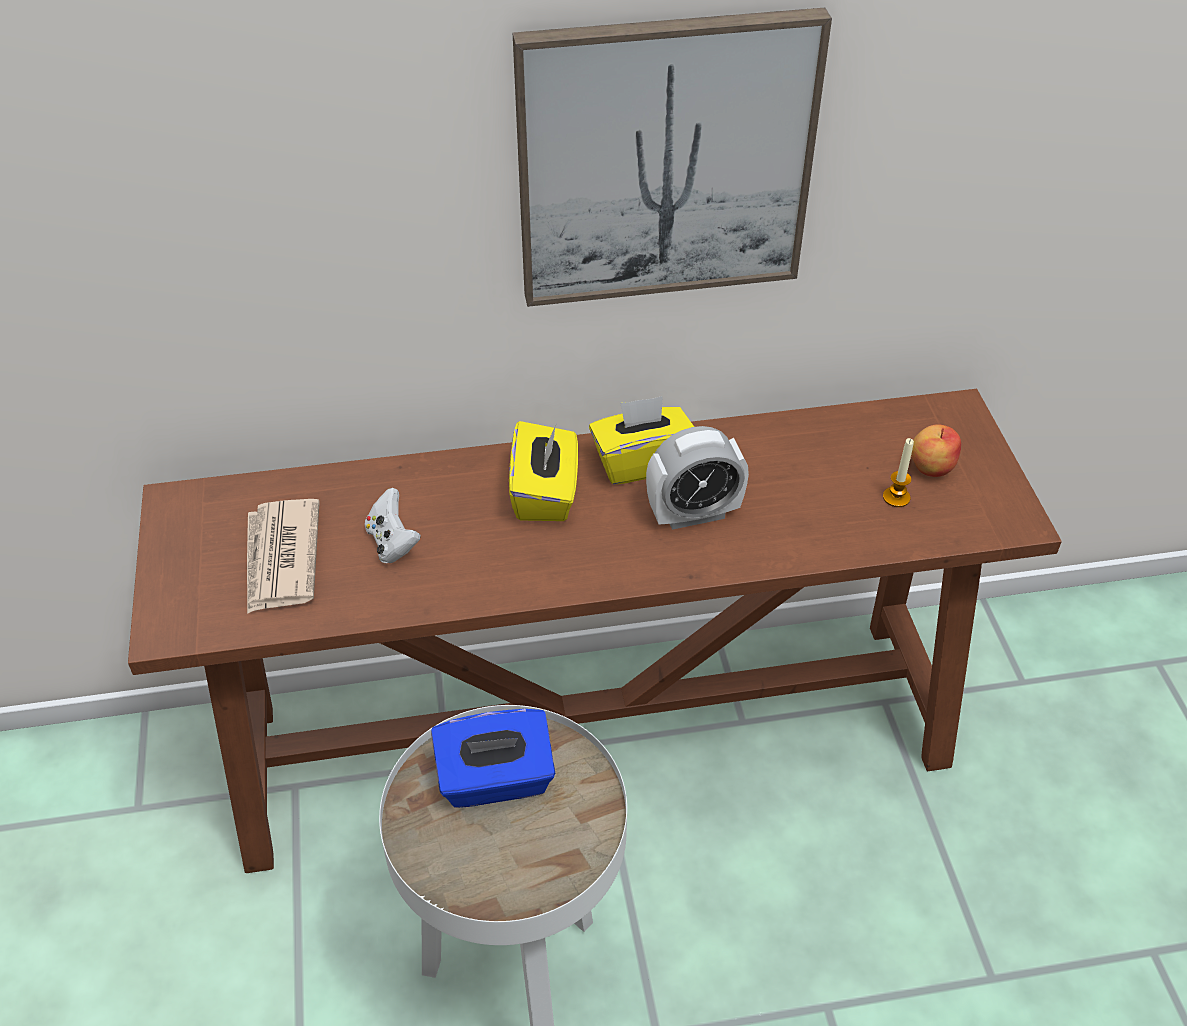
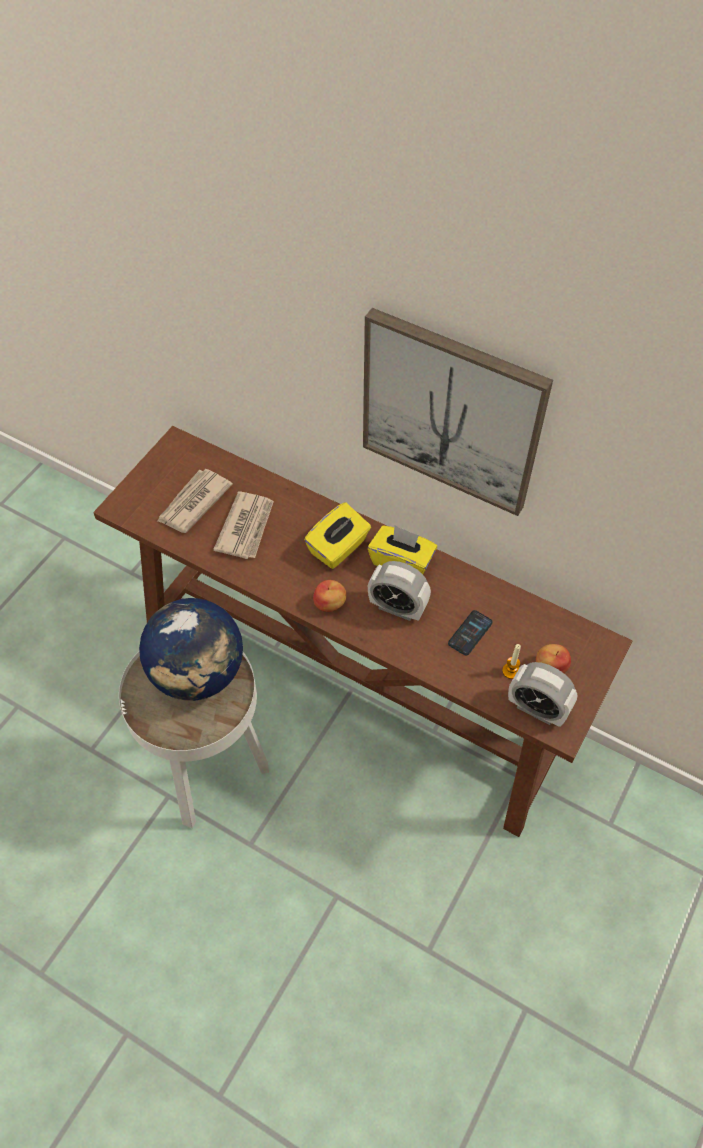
camera: 40 degrees right, 10 degrees up
white game controller [365,488,421,564] -> newspaper [213,492,274,559]
blue tissue box [431,709,555,808] -> globe [139,598,243,701]
none -> apple [313,580,347,612]
none -> phone [448,610,493,656]
none -> alarm clock [508,662,577,727]

